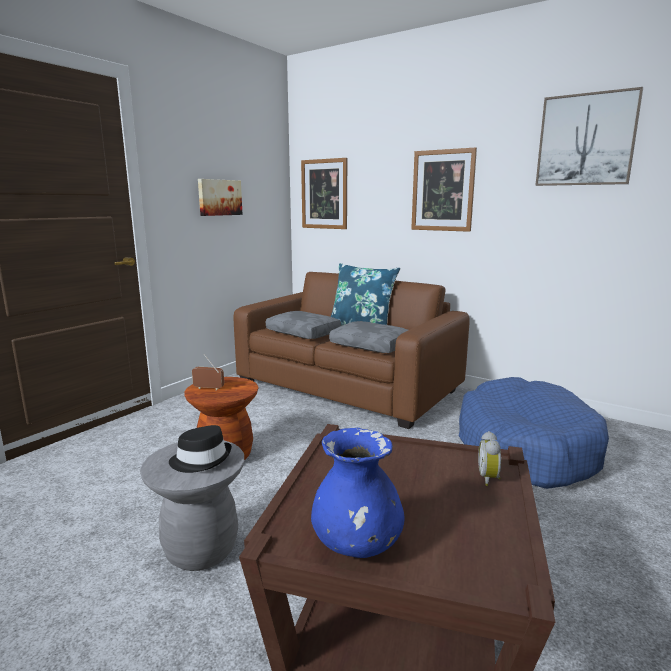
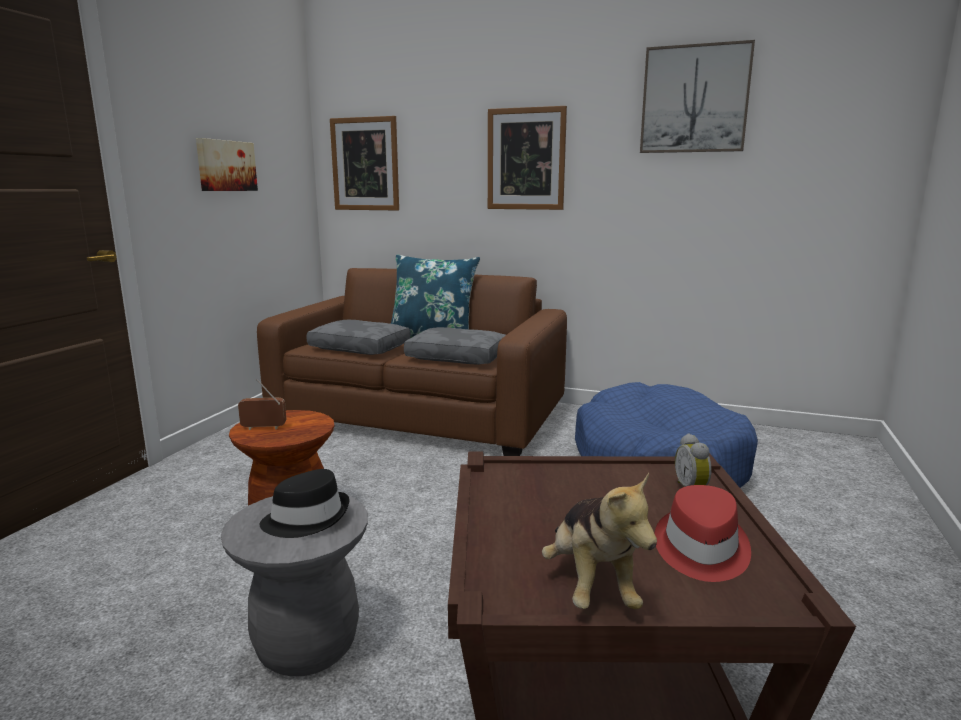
camera: 15 degrees left, 0 degrees up
blue vase [311,428,404,558] -> plush toy [542,473,657,609]
none -> red hat [654,485,751,582]

